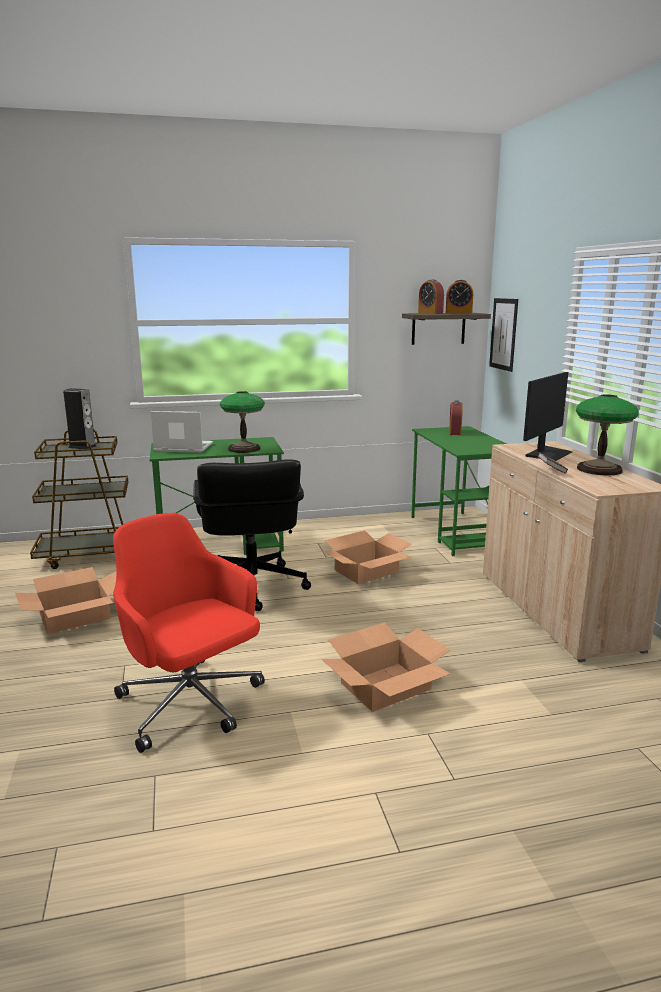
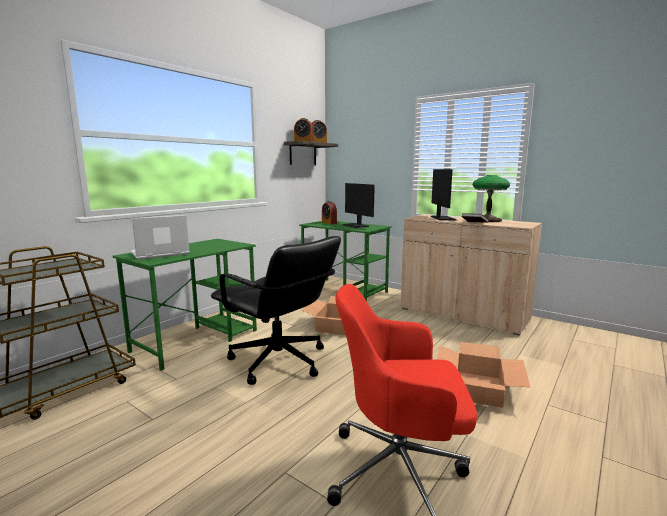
camera: 40 degrees left, 5 degrees down
cardboard box [15,567,117,634] -> none
speaker [63,388,97,449] -> none
table lamp [220,391,265,453] -> none
picture [489,298,518,372] -> none
none -> monitor [343,183,375,228]

